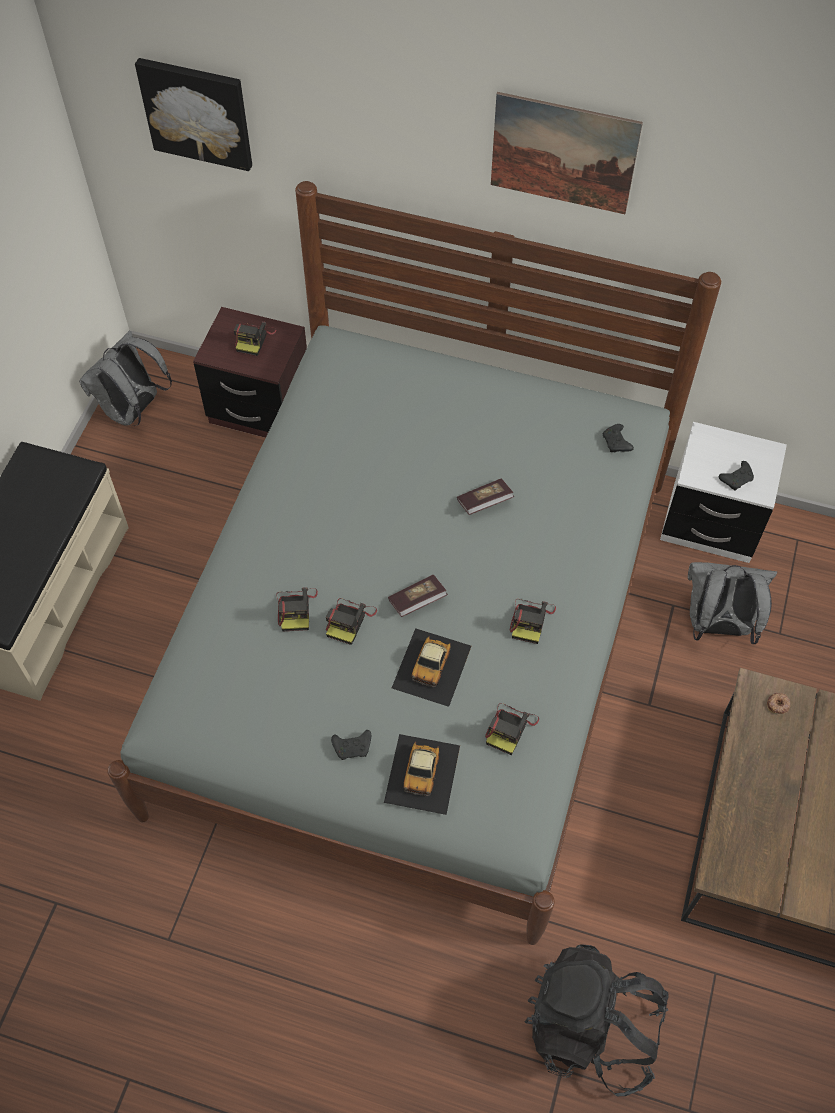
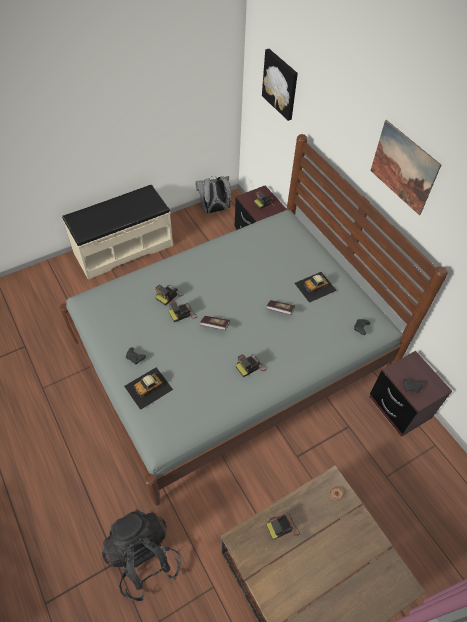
camera: 40 degrees right, 5 degrees down
toy car [392,628,471,707] -> toy car moved to [295,272,337,303]
camera [485,703,539,755] -> camera moved to [266,512,300,539]
white nightstand [660,422,787,563] -> brown nightstand [369,351,452,437]
grey backpack [688,562,777,644] -> none

